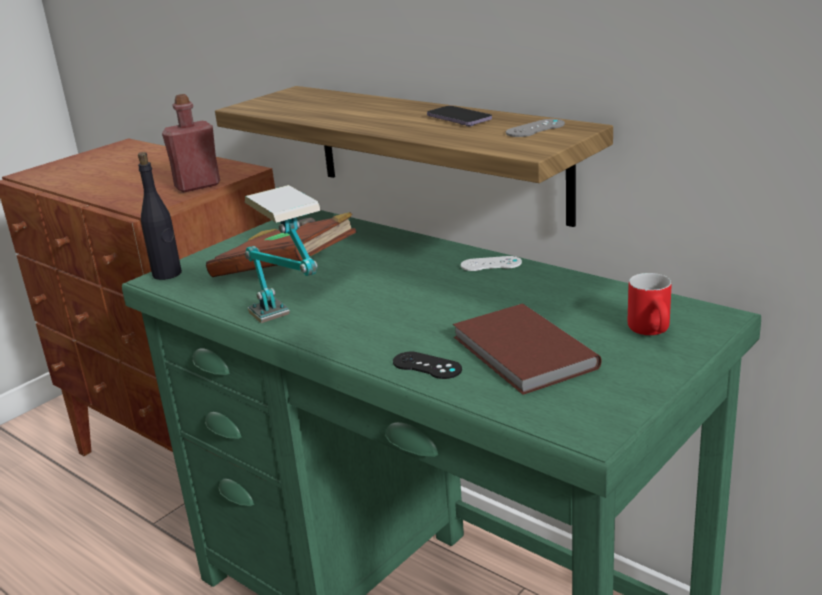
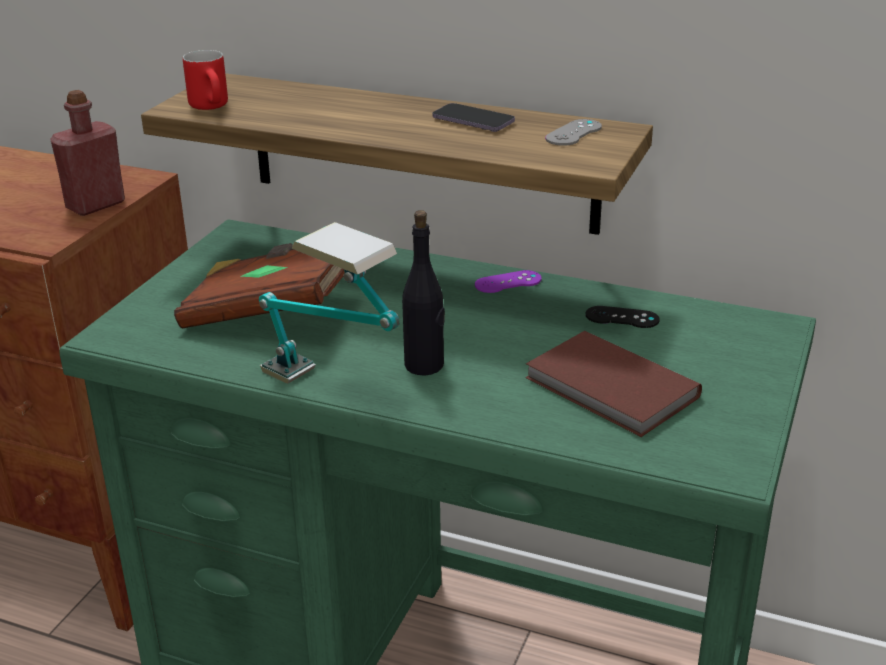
camera: 20 degrees left, 5 degrees up
black bottle [138,152,182,280] -> black bottle moved to [402,210,445,376]
black game controller [393,352,462,379] -> black game controller moved to [586,306,660,328]
white game controller [461,256,522,271] -> purple game controller [475,270,542,293]
red mug [628,273,671,335] -> red mug moved to [183,50,228,110]

